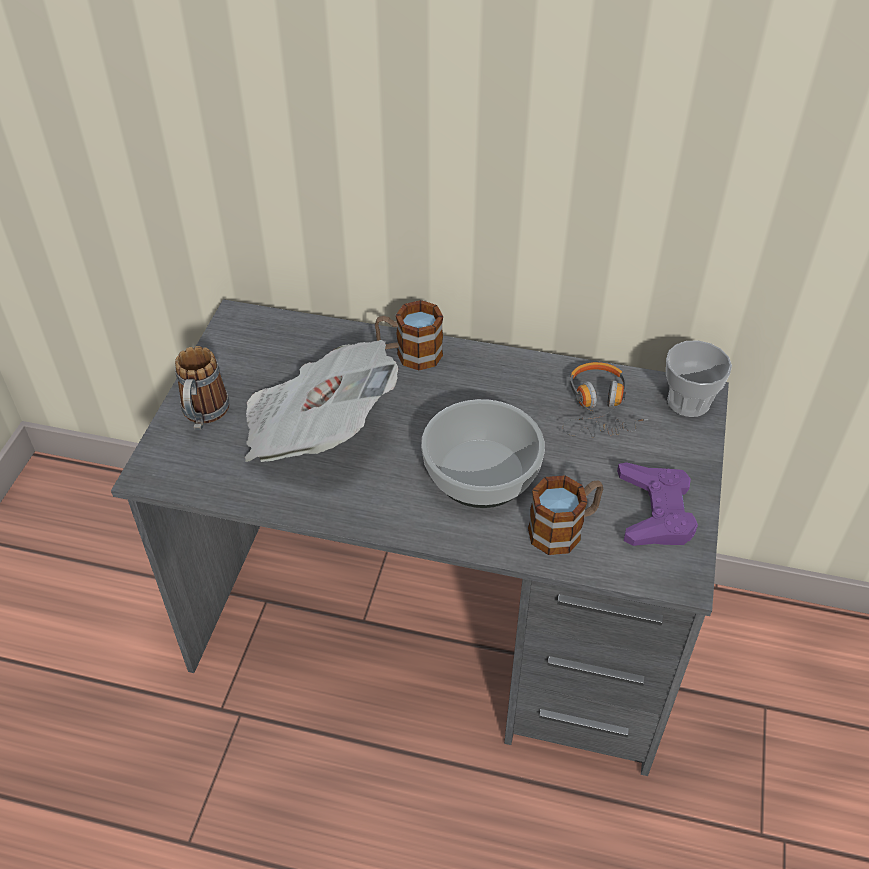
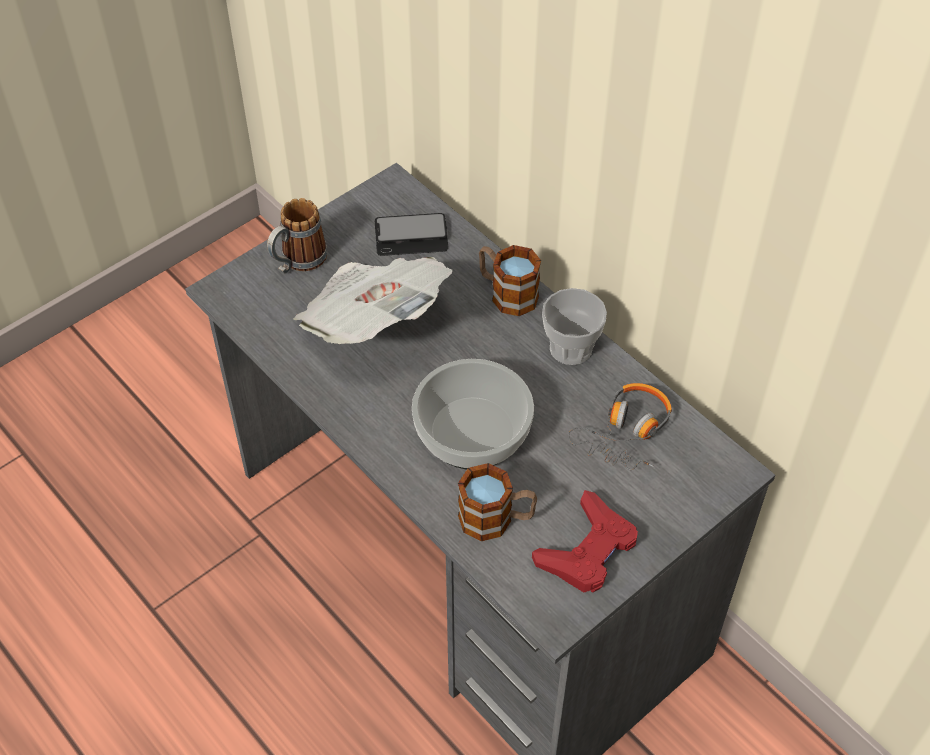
camera: 35 degrees right, 5 degrees up
purple game controller [617,462,698,546] -> red game controller [532,490,638,593]
cup [666,341,732,417] -> cup moved to [542,288,607,365]
none -> phone [375,213,448,256]

